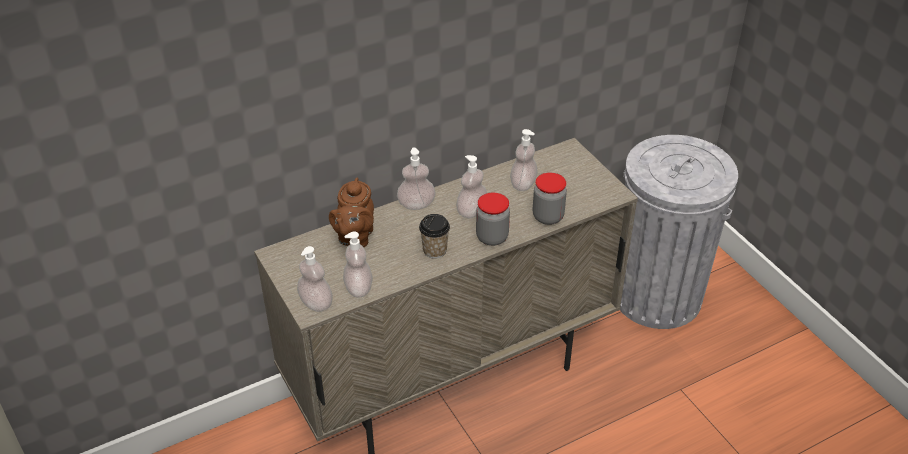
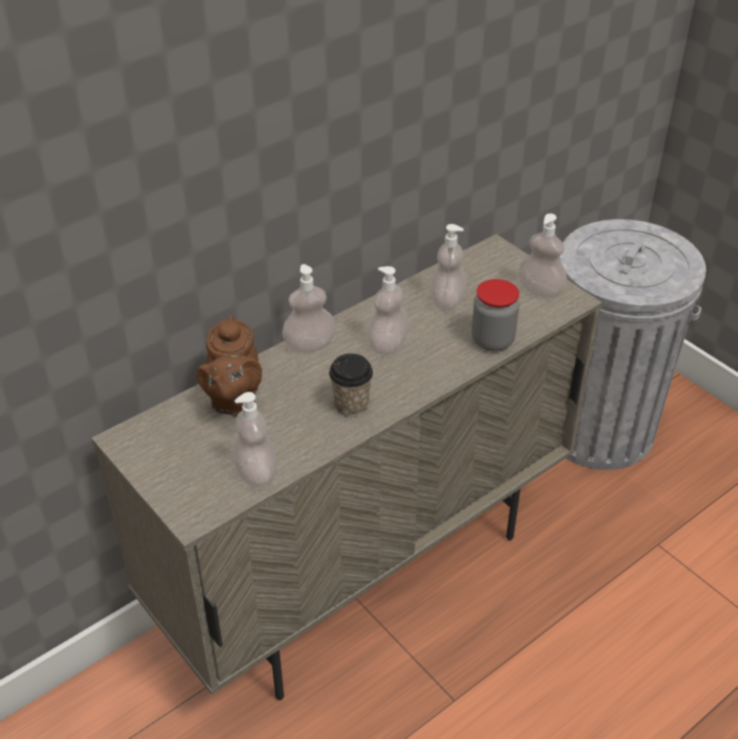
camera: 10 degrees left, 0 degrees up
soap dispenser [297,246,333,312] -> soap dispenser moved to [518,214,567,298]
jar [476,193,510,246] -> none

